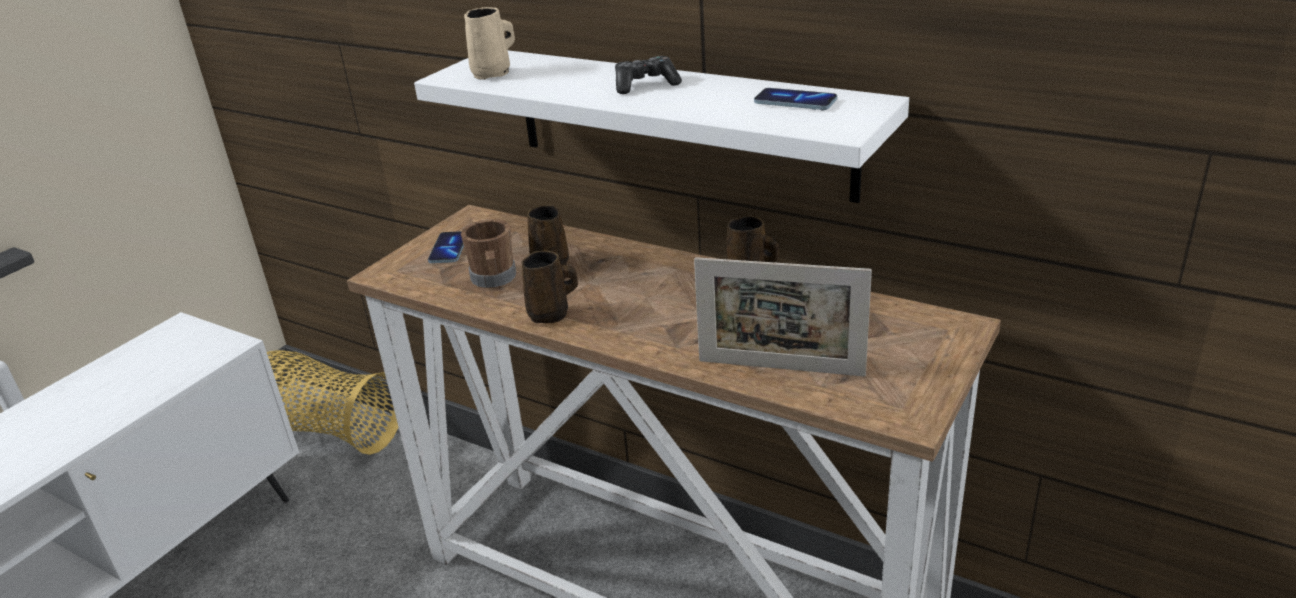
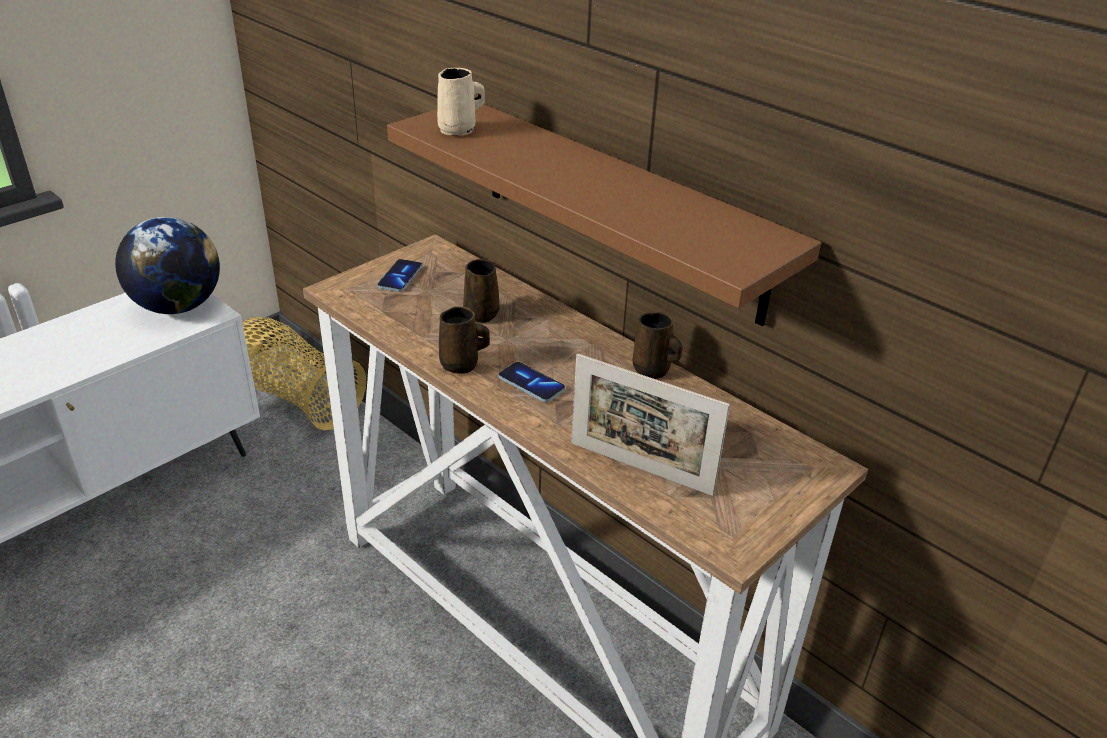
camera: 10 degrees right, 5 degrees up
white shelf [414,50,909,203] -> brown shelf [387,104,821,327]
brown mug [461,219,516,288] -> none
game controller [615,56,682,94] -> none
phone [754,88,837,110] -> phone moved to [498,362,565,402]
none -> globe [115,217,220,314]

